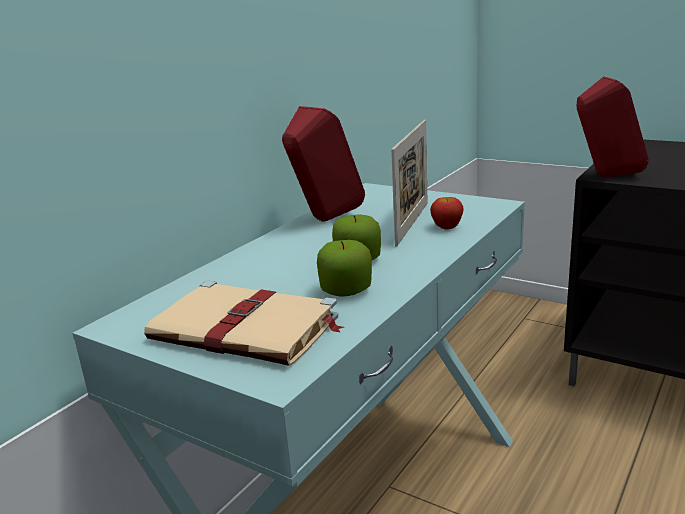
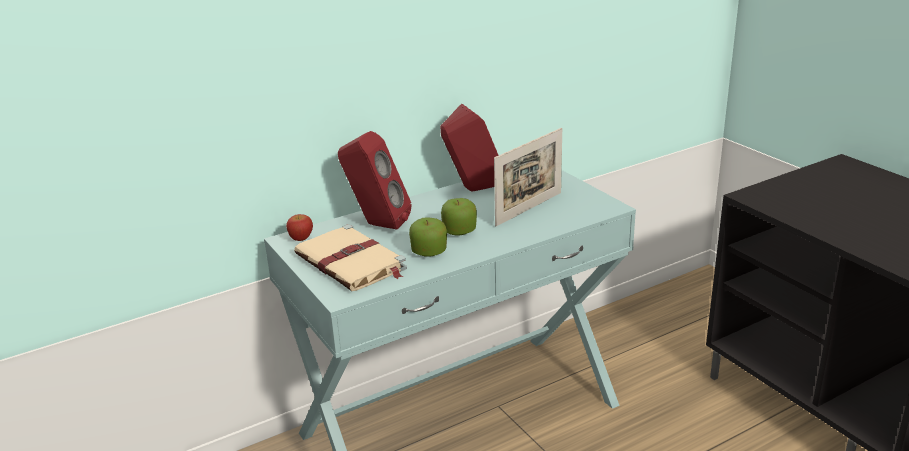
camera: 25 degrees right, 5 degrees up
apple [430,197,464,229] -> apple moved to [286,214,313,241]
red speaker [577,76,649,177] -> red speaker moved to [338,131,412,230]

